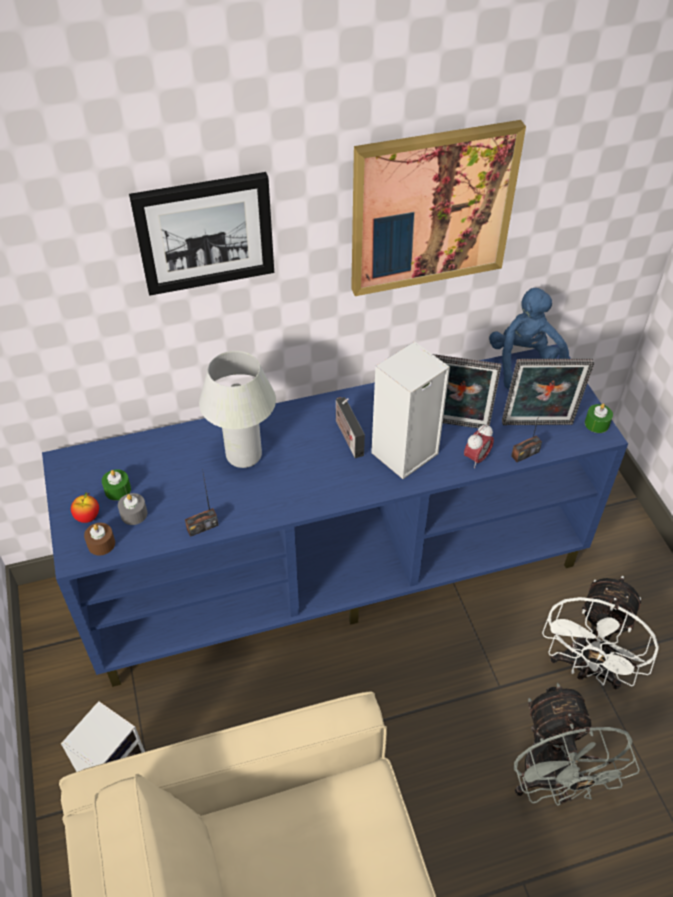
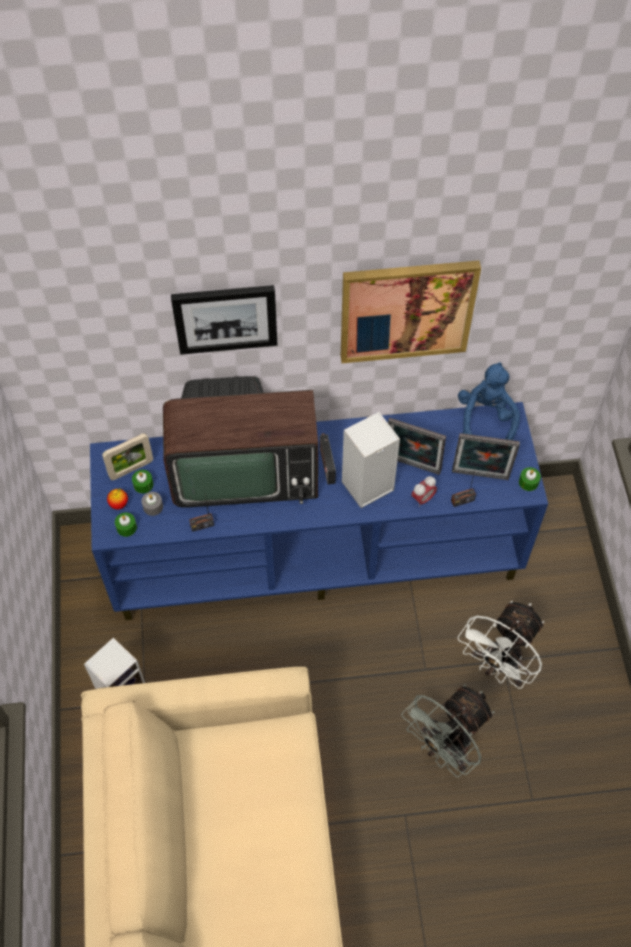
camera: 10 degrees right, 10 degrees up
brown candle [84,523,115,556] -> green candle [115,512,137,537]
white table lamp [199,351,276,468] -> television [163,376,318,508]
grey fan [514,683,640,806] -> grey fan turned 45 degrees clockwise [401,685,494,777]
none -> picture frame [102,433,153,480]

